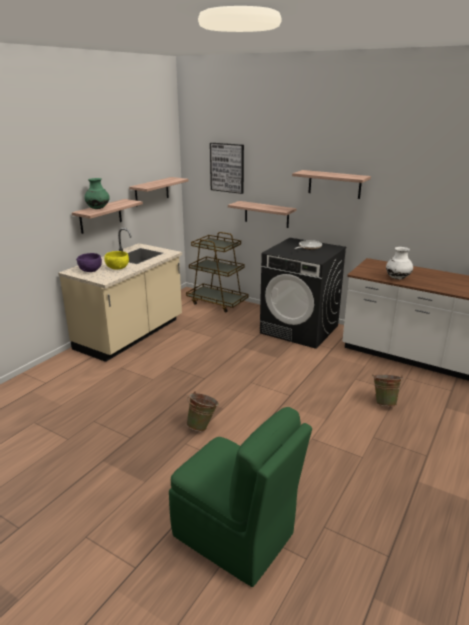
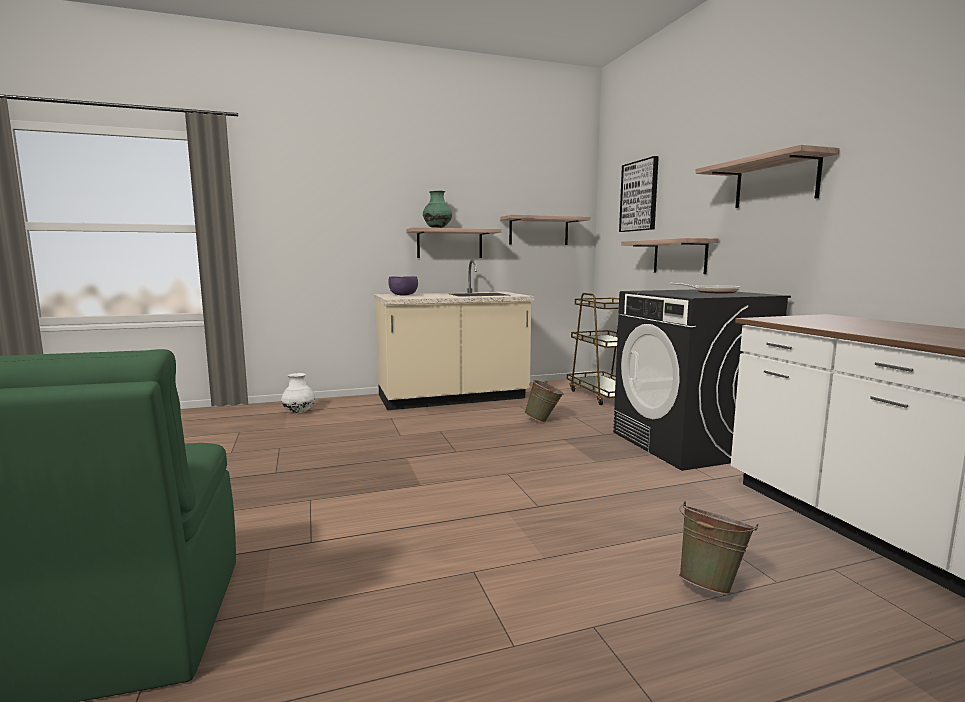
camera: 40 degrees right, 15 degrees down
yellow bowl [104,251,129,269] -> none
green bucket [186,391,219,431] -> green bucket moved to [524,380,564,422]
white vase [386,247,413,279] -> white vase moved to [281,373,315,413]

